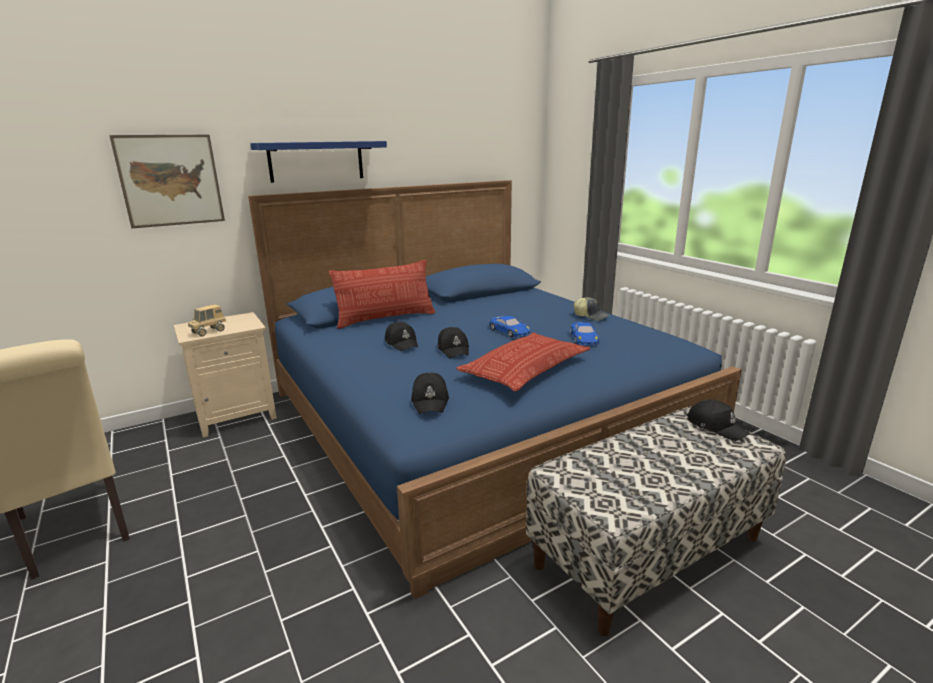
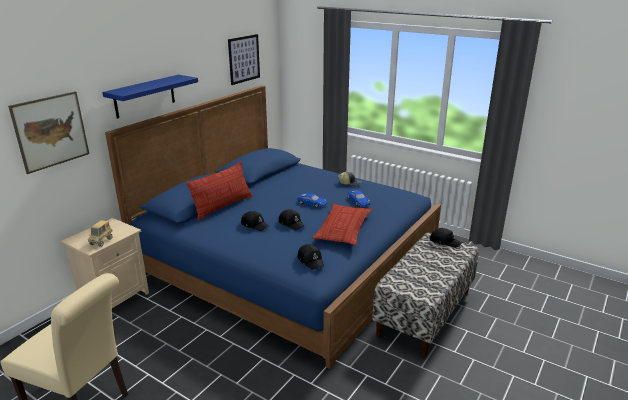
camera: 25 degrees left, 5 degrees up
none -> picture [228,34,260,85]

